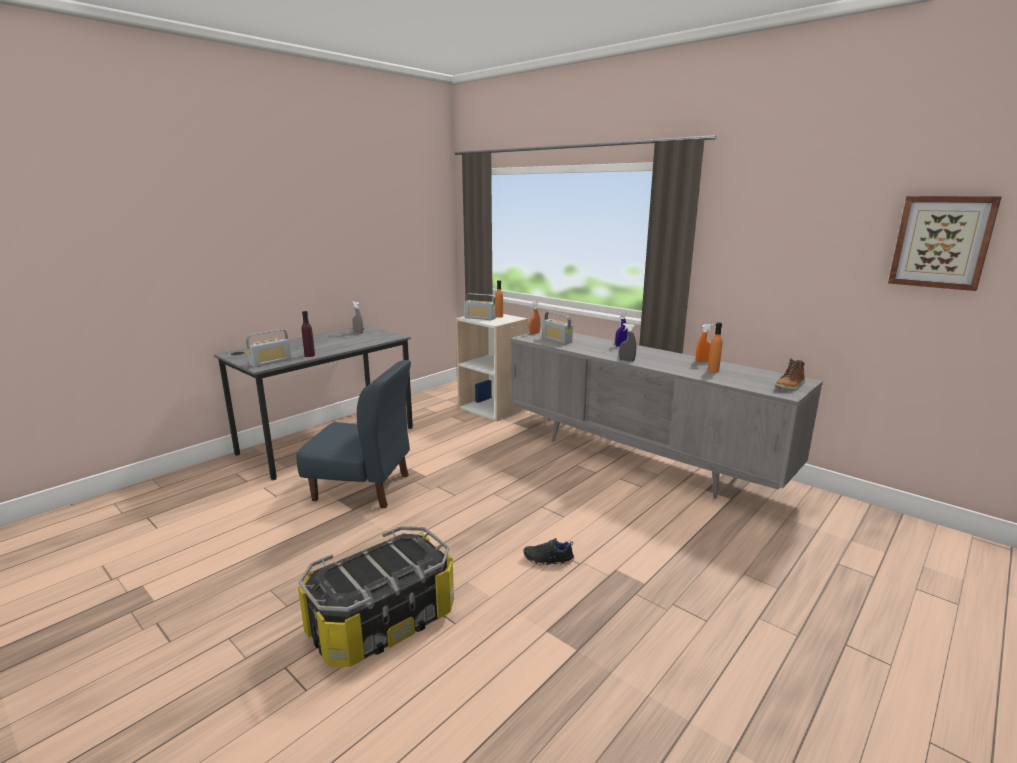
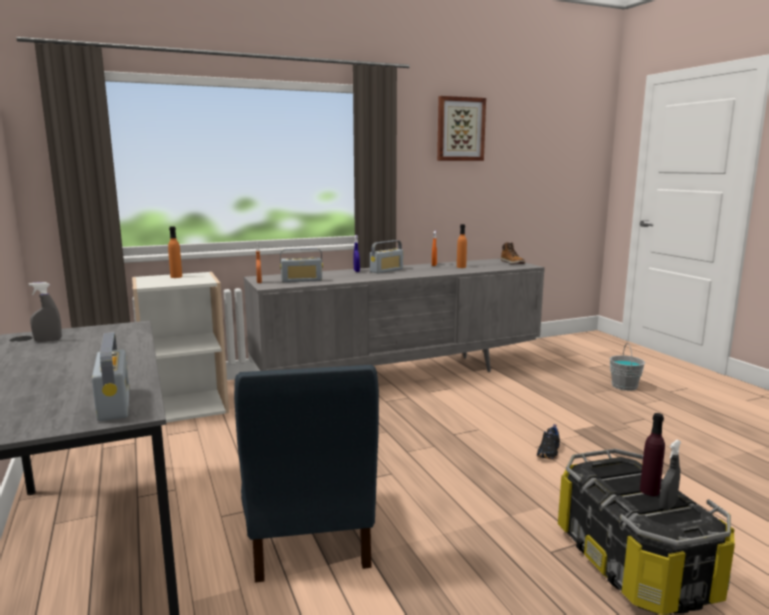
camera: 65 degrees left, 5 degrees down
blue chair [296,360,411,508] -> blue chair turned 135 degrees clockwise [234,365,379,583]
purple bottle [302,311,315,357] -> purple bottle moved to [640,413,665,496]
radio [464,293,496,320] -> radio moved to [370,240,403,273]
grey spray bottle [619,323,636,362] -> grey spray bottle moved to [659,440,681,510]
picture [888,196,1002,291] -> picture moved to [437,96,486,161]
none -> grey bucket [609,343,645,391]

